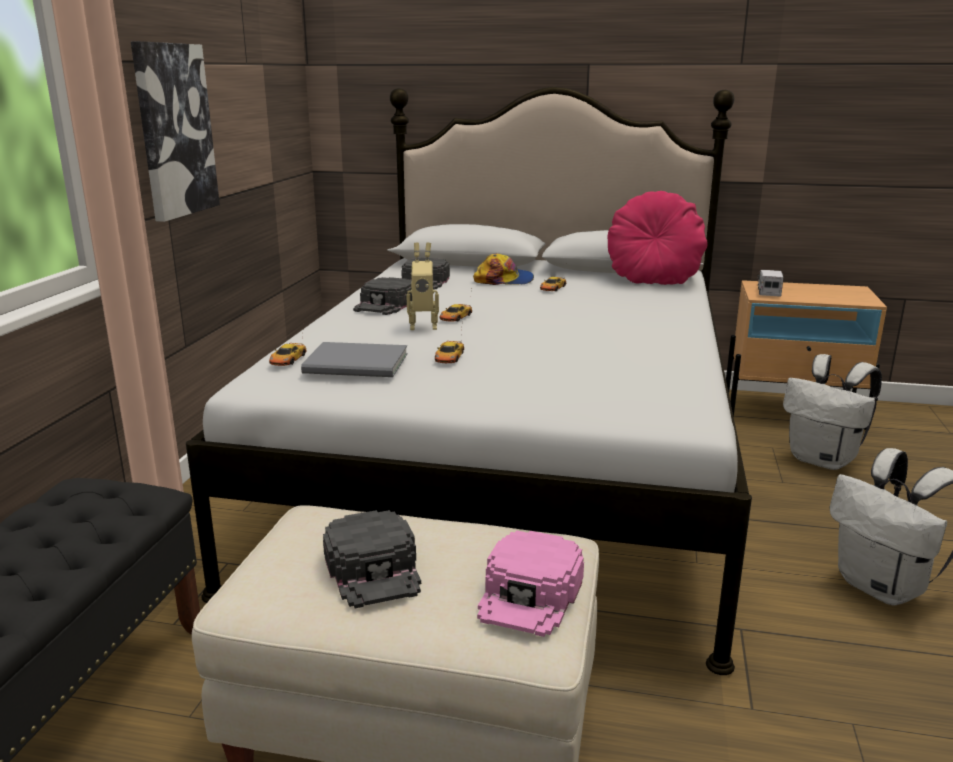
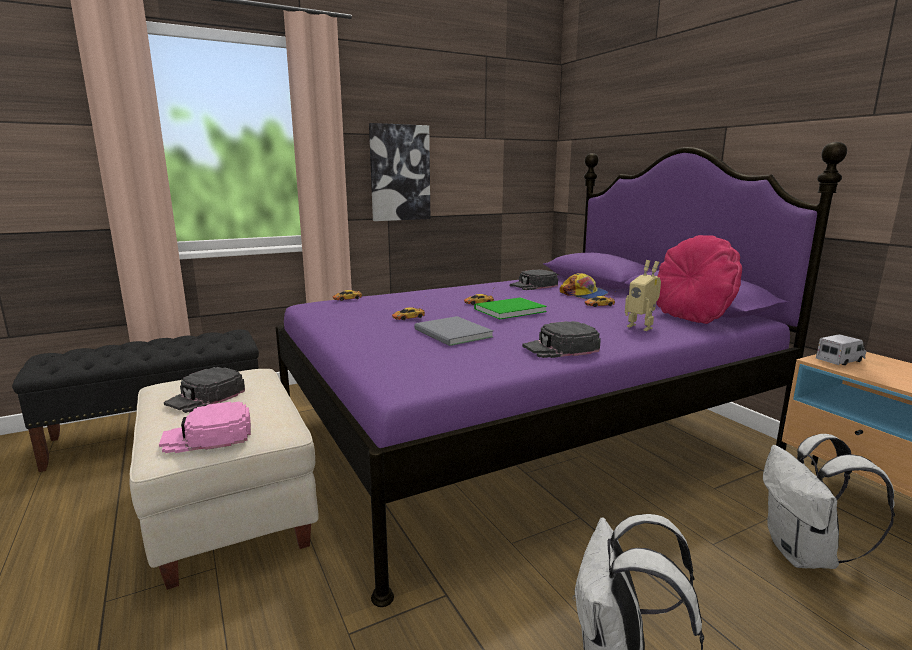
camera: 50 degrees right, 5 degrees down
white bed [186,87,752,675] -> purple bed [275,142,847,607]
grey book [301,342,408,377] -> grey book moved to [415,316,493,346]
black cap [353,277,412,315] -> black cap moved to [522,321,601,358]
toy robot [406,242,439,330] -> toy robot moved to [625,260,661,331]
none -> green book [474,297,547,319]

